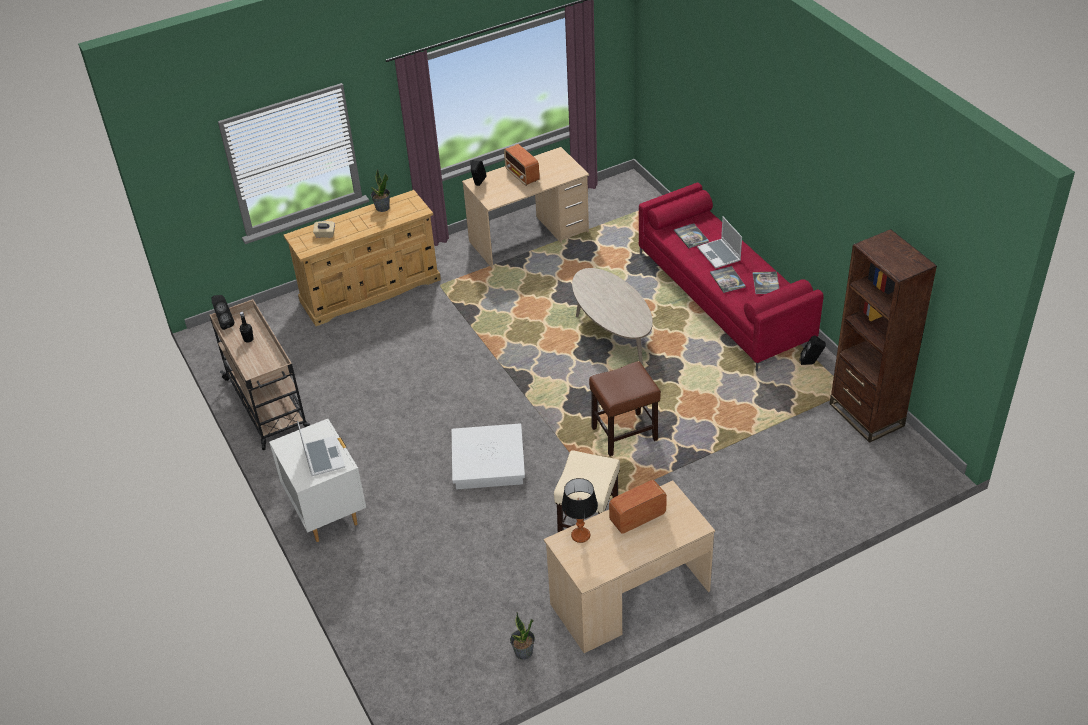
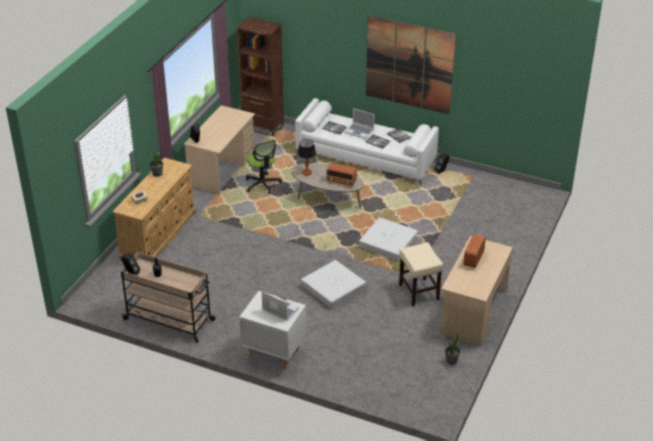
camera: 40 degrees left, 5 degrees down
radio [504,144,540,186] -> radio moved to [326,163,357,188]
table lamp [561,478,598,543] -> table lamp moved to [298,139,316,176]
brown stool [589,361,661,456] -> white storage box [359,217,418,261]
red sofa [639,183,824,372] -> white sofa [295,98,439,186]
brown bookcase [829,229,937,443] -> brown bookcase moved to [237,17,284,136]
none -> office chair [246,140,282,194]
none -> picture [366,15,456,115]

